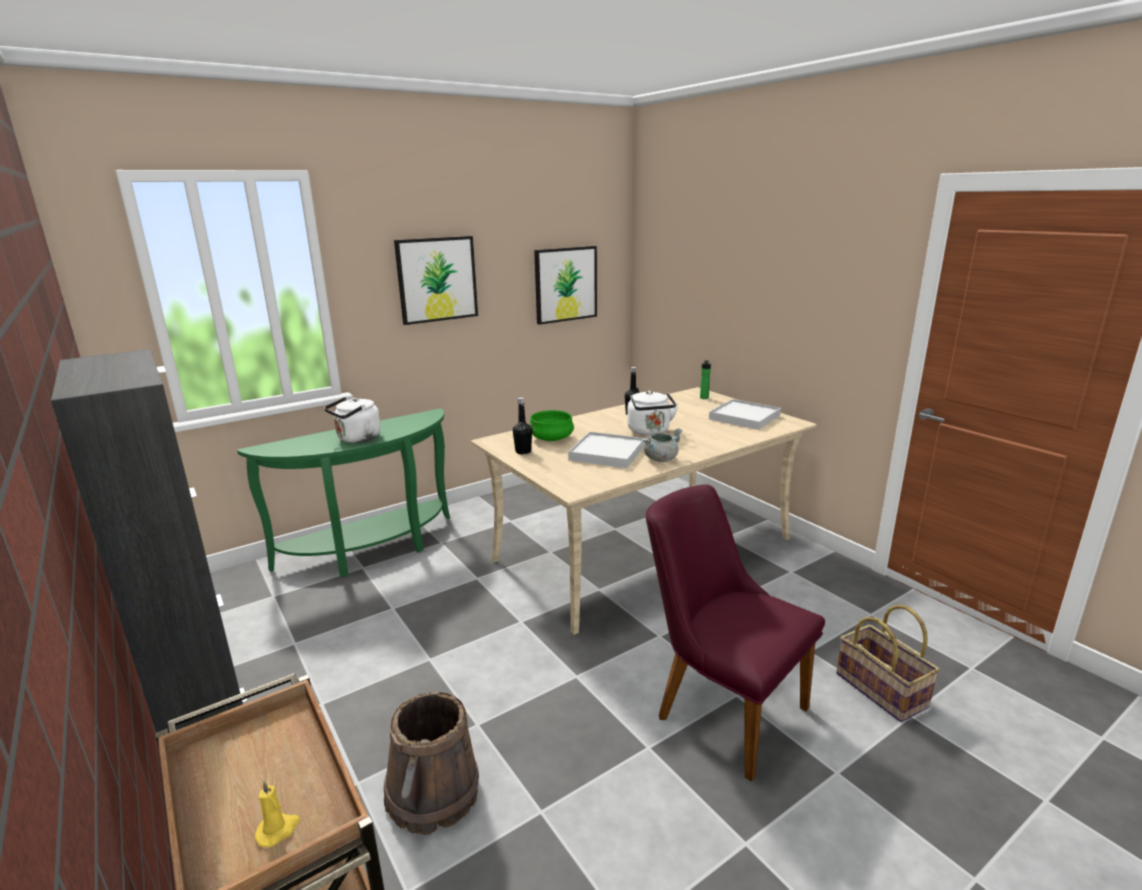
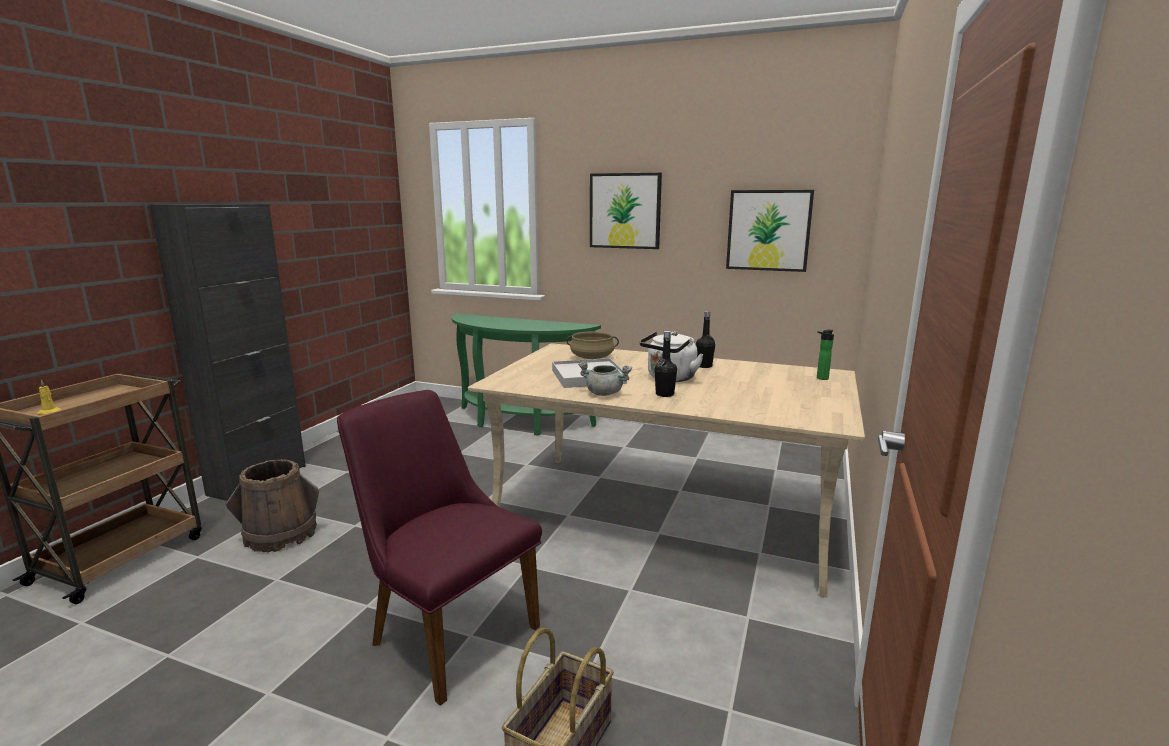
camera: 55 degrees right, 5 degrees down
white kettle [324,397,381,443] -> none
black bottle [513,397,532,454] -> black bottle moved to [655,331,677,397]
green cooking pot [529,410,574,441] -> beige cooking pot [566,331,619,359]
purple chair [646,484,825,782] -> purple chair turned 60 degrees counterclockwise [337,390,542,706]
white tray [709,399,781,430] -> none

